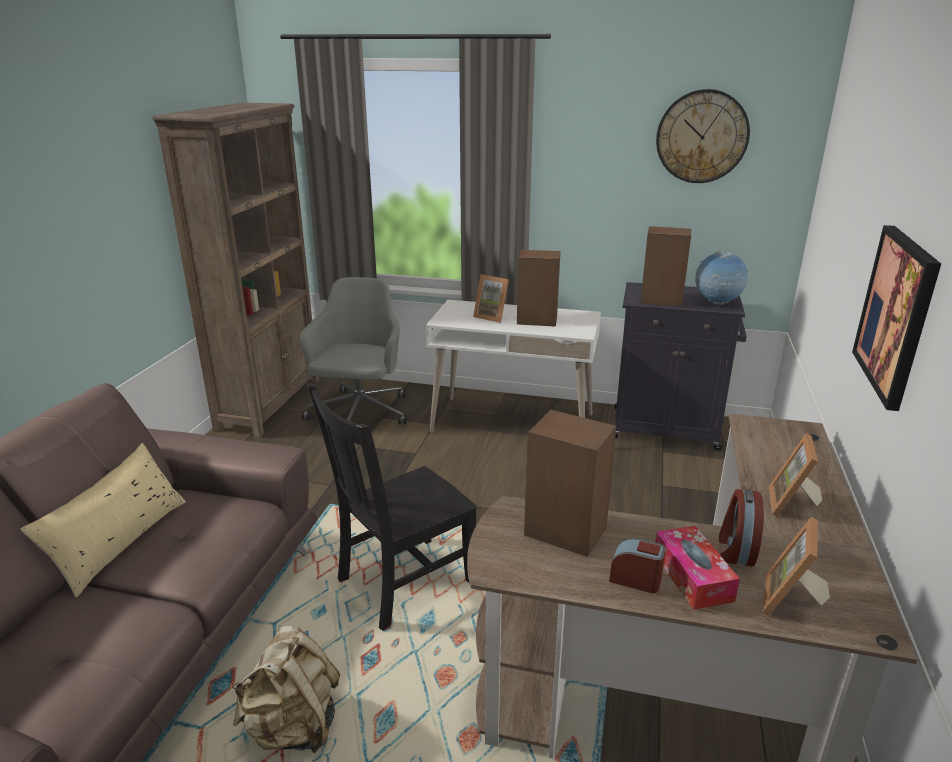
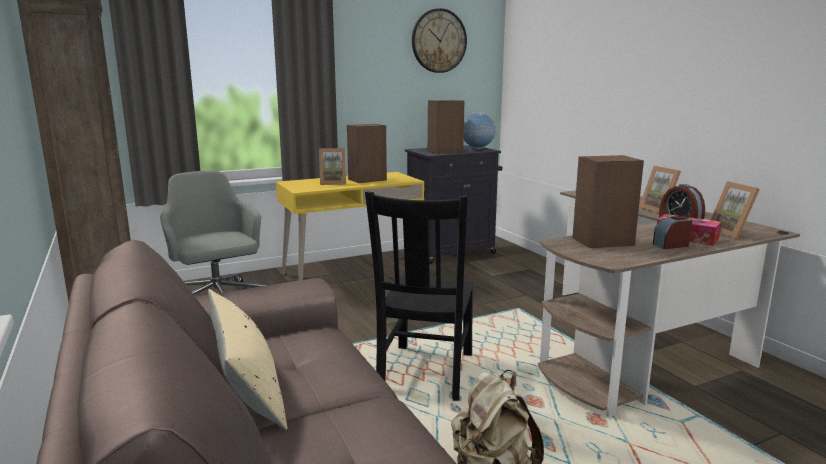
camera: 40 degrees left, 10 degrees down
white desk [426,300,601,433] -> yellow desk [276,172,424,280]
picture [852,225,941,411] -> none

